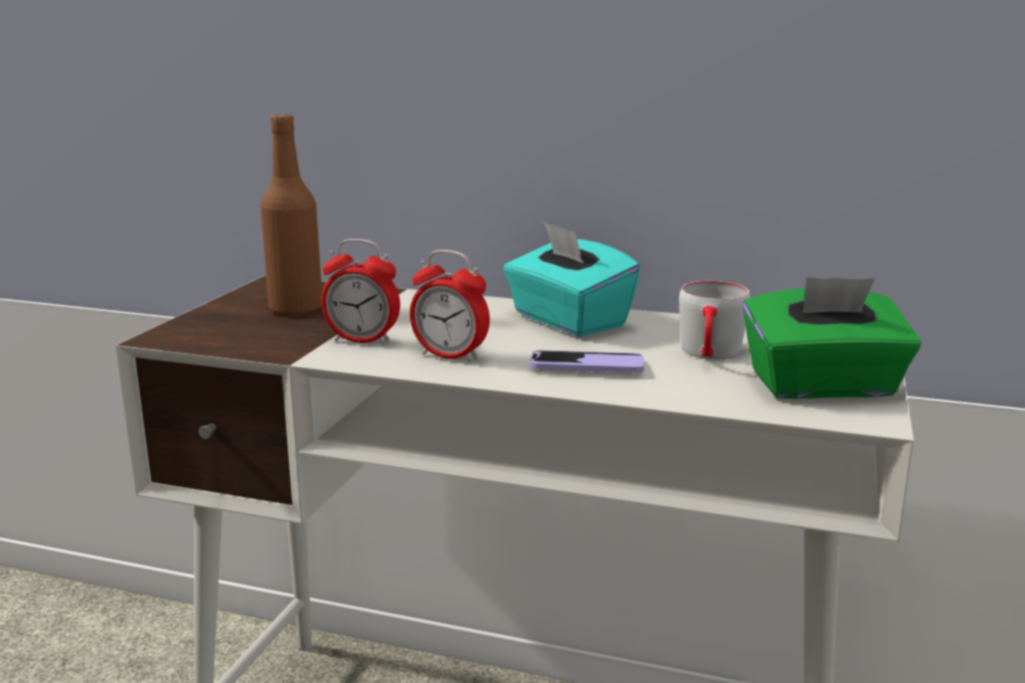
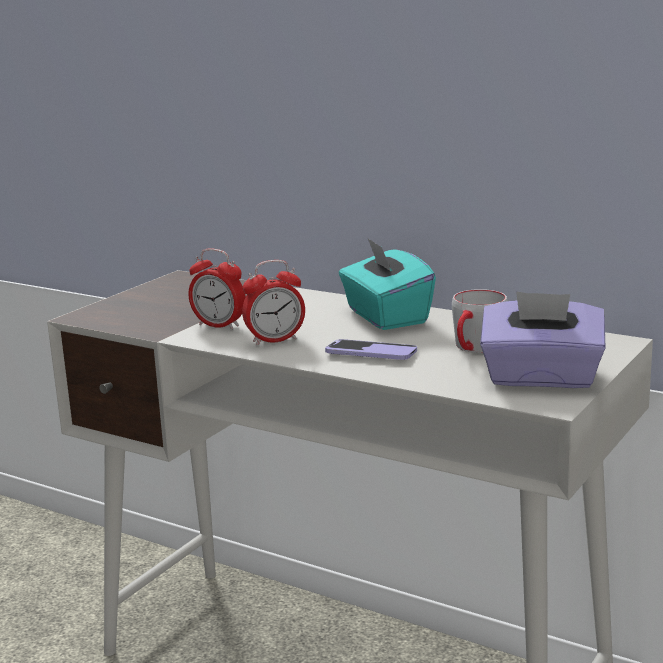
camera: 15 degrees right, 0 degrees up
brown bottle [260,114,322,316] -> none
alarm clock [410,250,490,362] -> alarm clock turned 60 degrees counterclockwise [242,260,305,346]
green tissue box [743,277,921,399] -> purple tissue box [480,291,605,388]

